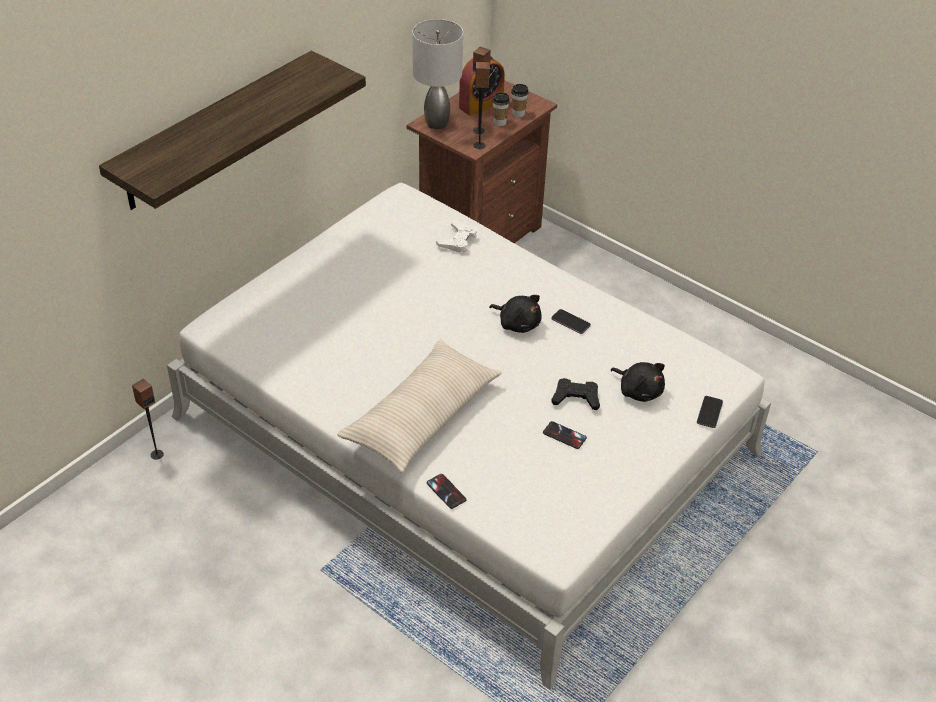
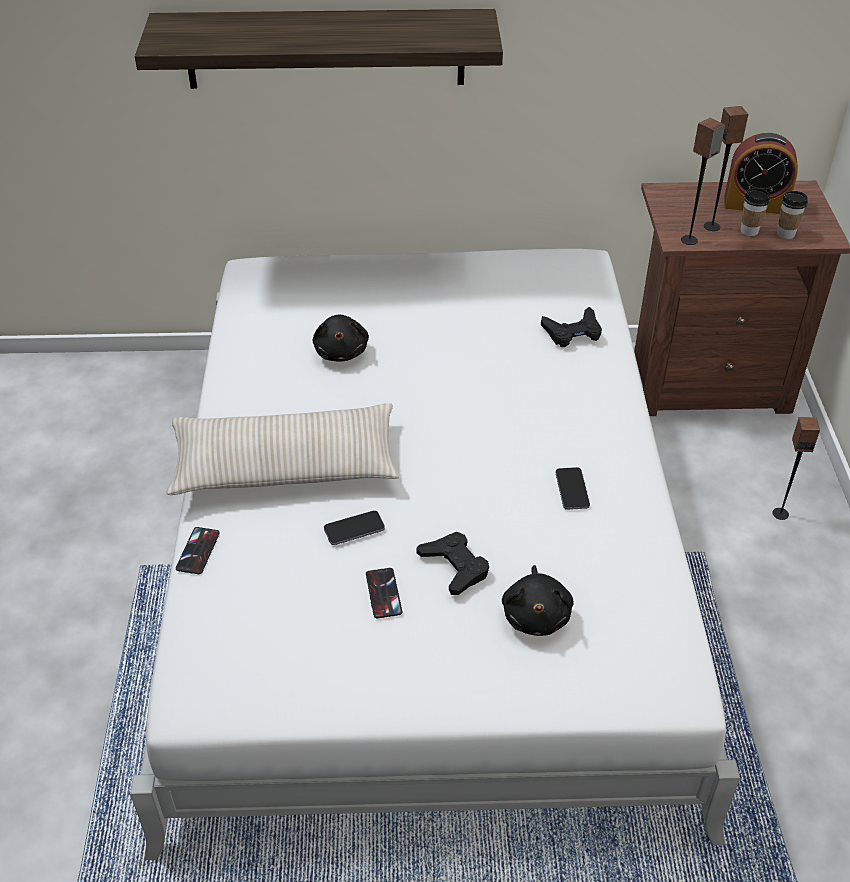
camera: 50 degrees right, 0 degrees up
speaker [132,379,164,460] -> speaker moved to [772,417,820,520]
grey table lamp [412,19,463,129] -> none
white game controller [436,219,477,253] -> black game controller [541,307,602,347]
black plush toy [489,295,542,333] -> black plush toy moved to [313,315,369,362]
phone [697,396,723,428] -> phone moved to [324,511,385,545]

